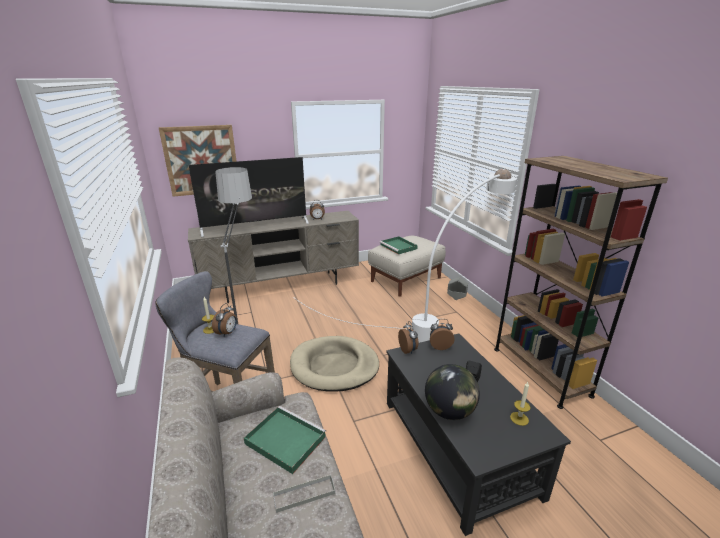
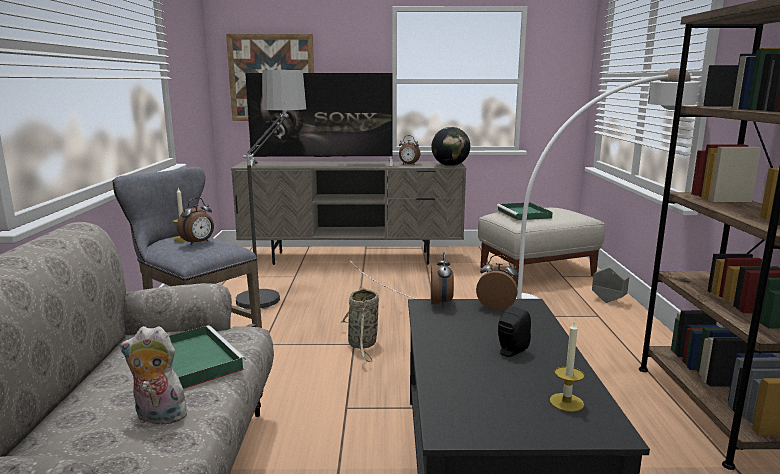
camera: 20 degrees right, 10 degrees down
grey tray [273,475,335,513] -> plush toy [120,326,190,425]
beige dog bed [290,336,379,392] -> basket [340,287,379,362]
globe [425,364,480,420] -> globe moved to [432,127,470,166]

